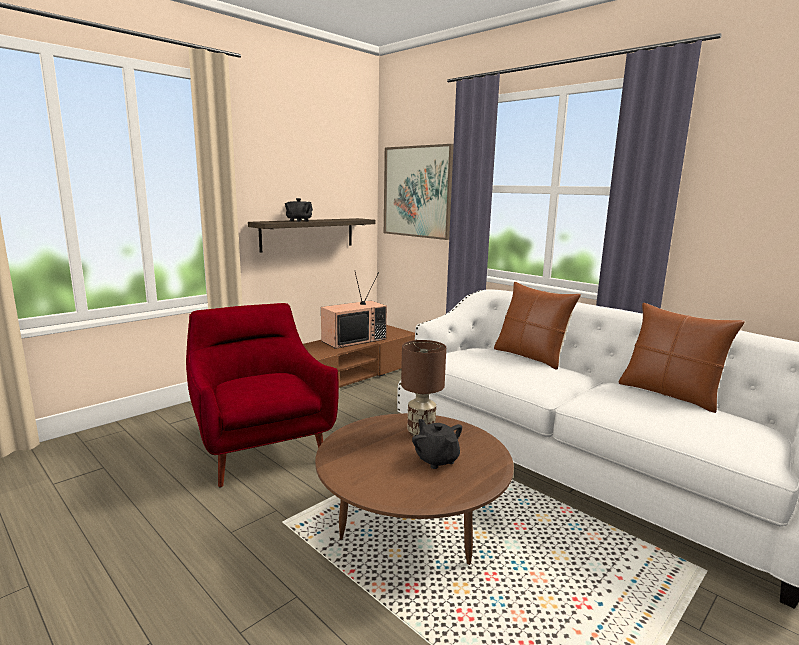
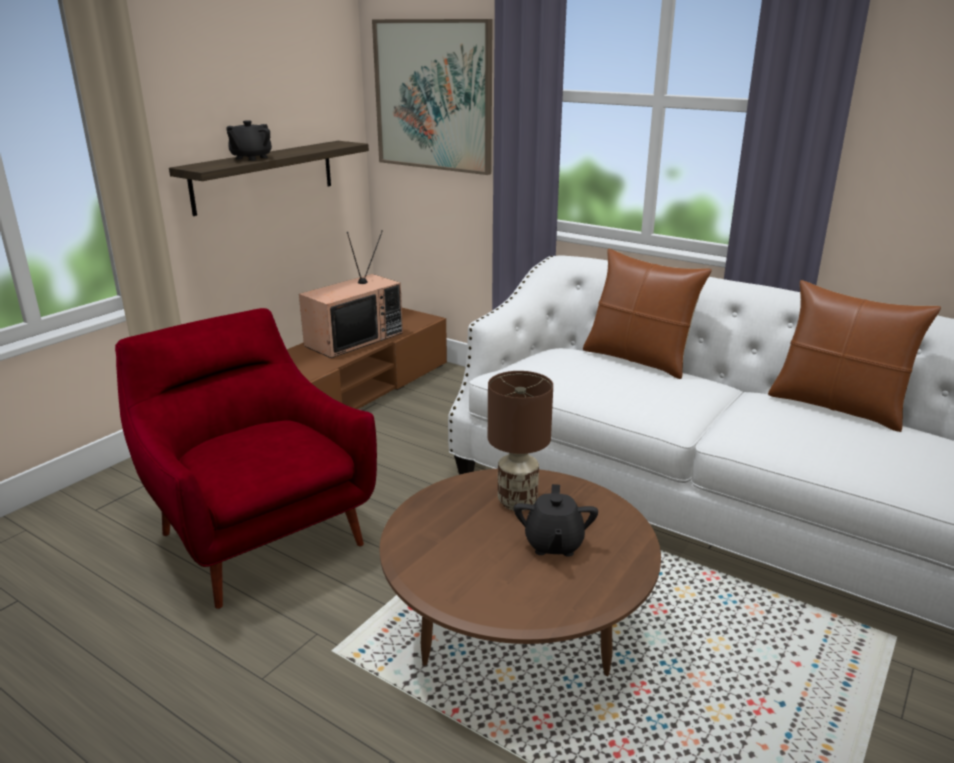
camera: 10 degrees left, 10 degrees up
black teapot [412,419,462,469] -> black teapot turned 135 degrees counterclockwise [514,484,598,557]

